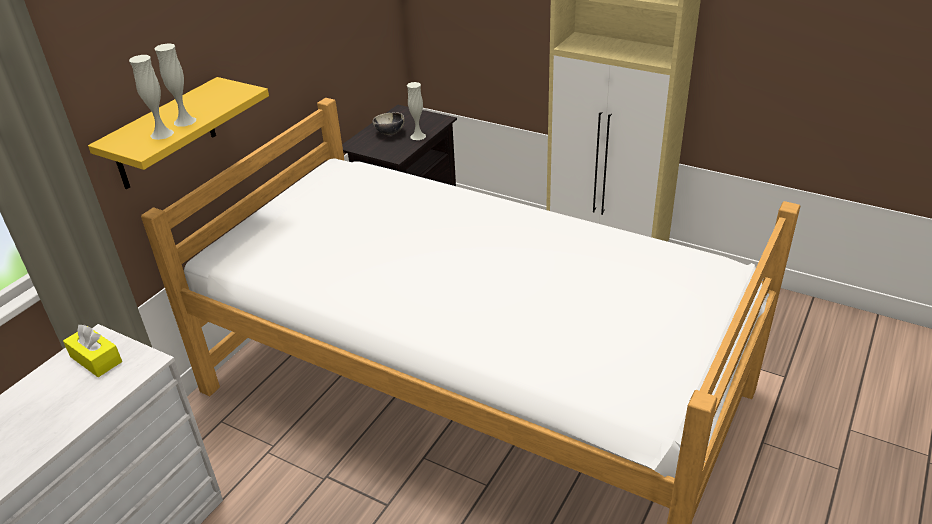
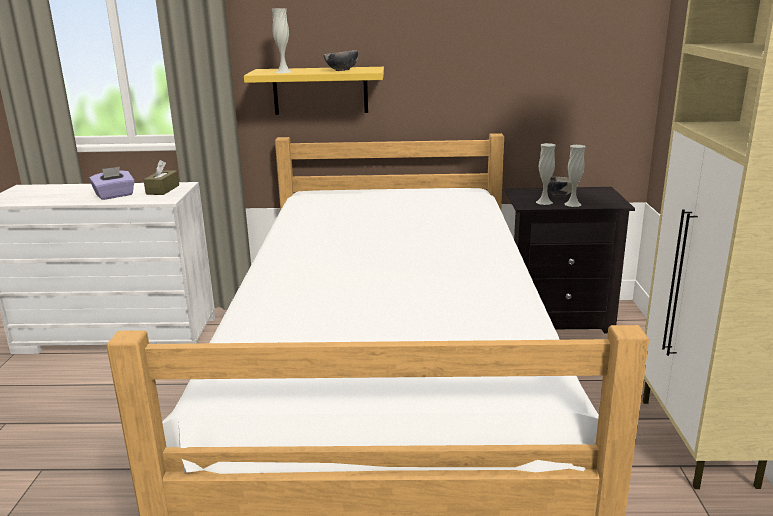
camera: 60 degrees right, 15 degrees down
yellow tissue box [63,325,122,377] -> brown tissue box [143,160,179,195]
white vase [154,43,196,127] -> white vase moved to [536,143,556,205]
none -> purple tissue box [89,167,135,200]
none -> bowl [324,51,359,71]

